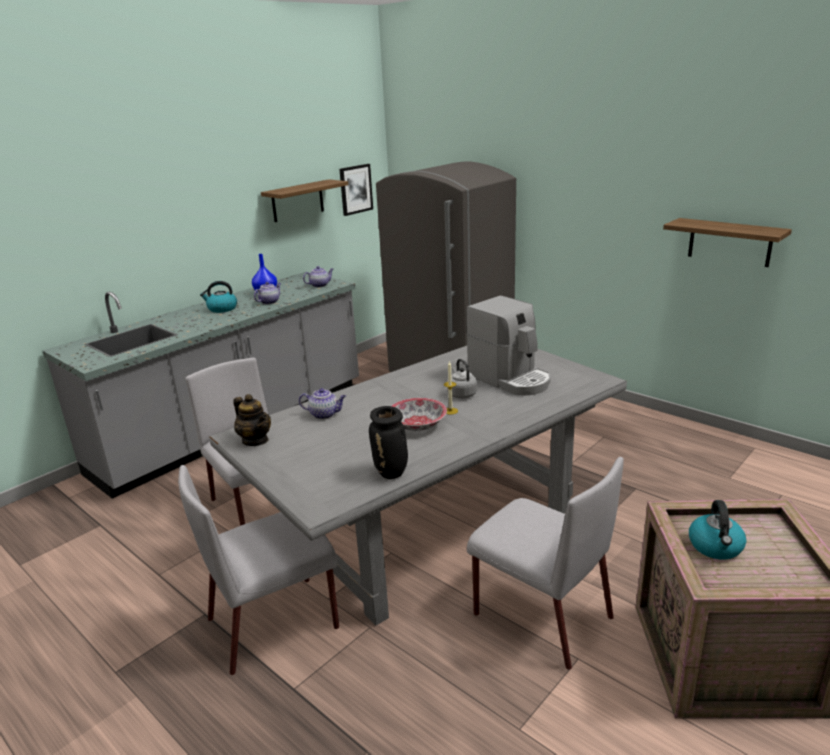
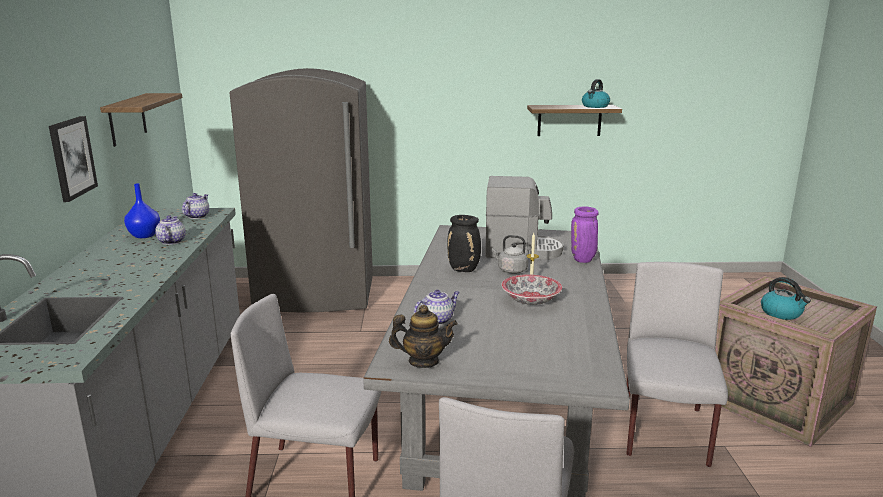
camera: 45 degrees left, 5 degrees down
kettle [200,281,237,313] -> kettle moved to [582,79,610,108]
picture [339,164,373,216] -> picture moved to [49,116,98,202]
black vase [369,406,408,479] -> black vase moved to [447,215,481,272]
grey chair [467,457,624,670] -> grey chair turned 75 degrees counterclockwise [626,262,728,467]
none -> purple vase [571,206,599,263]

